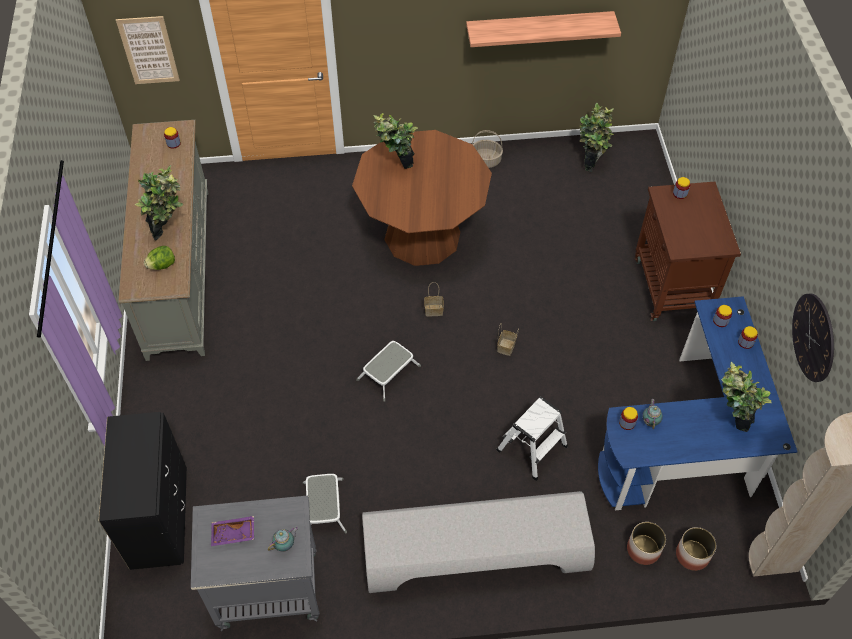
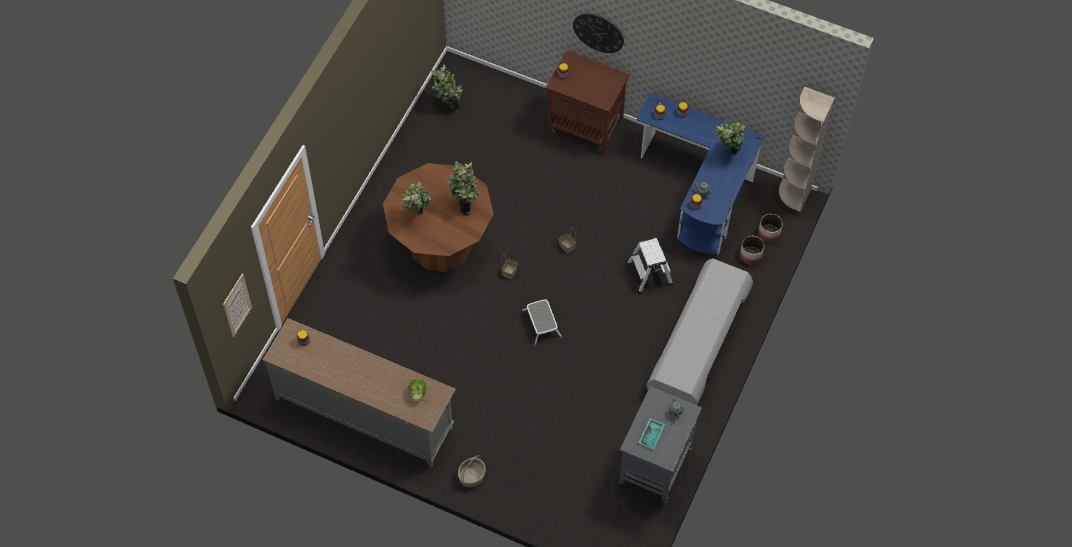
camera: 60 degrees left, 5 degrees up
black dresser [99,412,187,570] -> none
potted plant [135,165,183,240] -> potted plant moved to [447,161,480,215]
purple tray [211,516,254,546] -> turquoise tray [639,418,665,449]
grey step ladder [302,474,347,533] -> none
shelf [466,11,621,47] -> none
basket [472,130,503,168] -> basket moved to [458,455,486,487]
wall clock [792,294,834,382] -> wall clock moved to [573,13,624,53]

